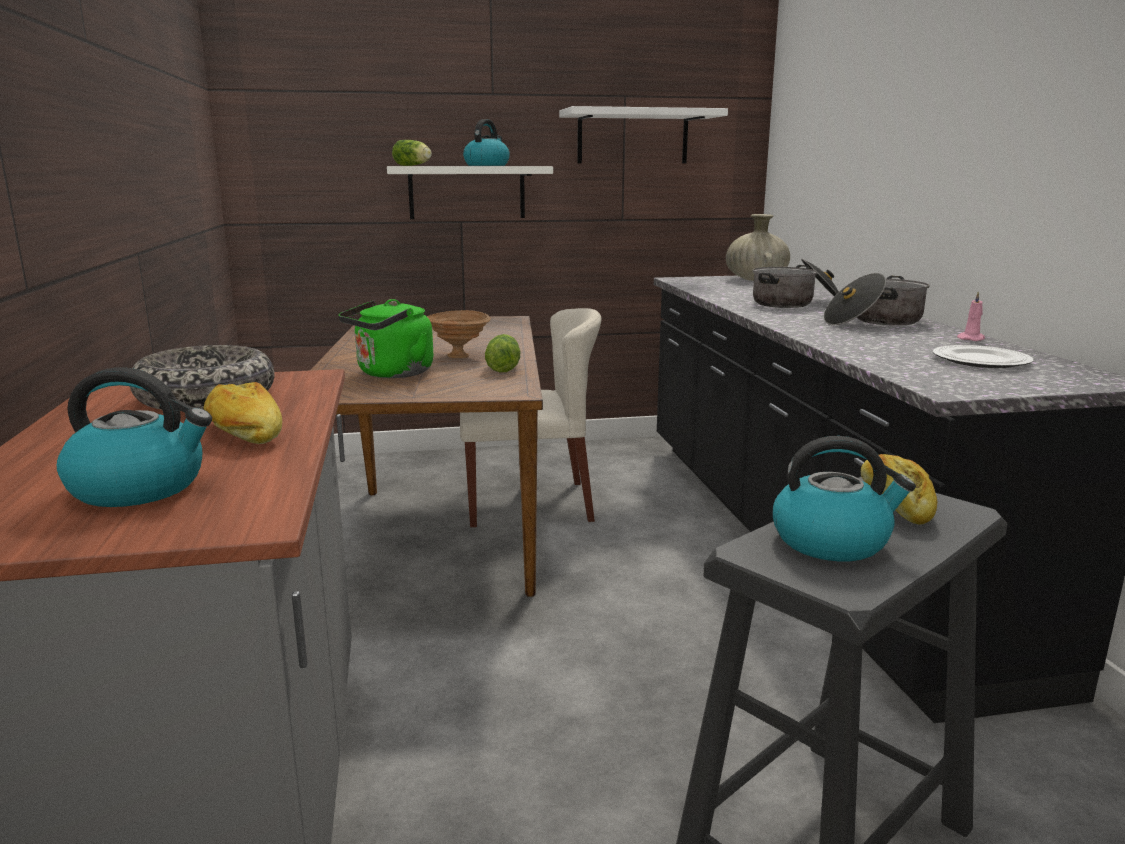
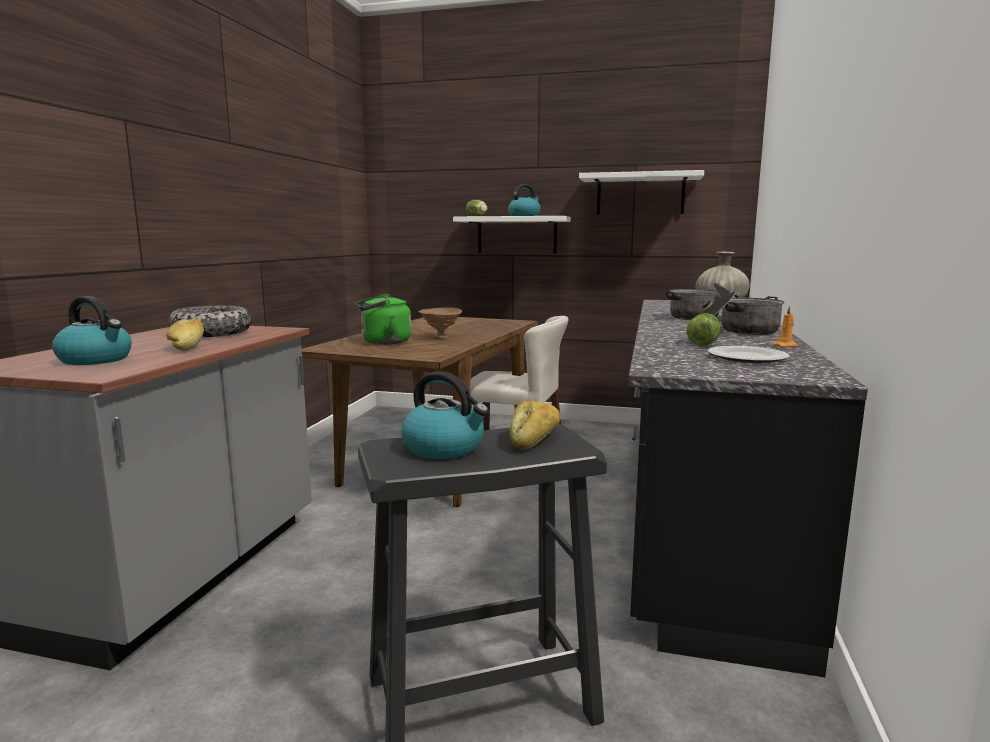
camera: 25 degrees right, 5 degrees down
lettuce [485,334,520,372] -> lettuce moved to [687,313,721,346]
pink candle [957,291,985,341] -> orange candle [773,305,798,347]

